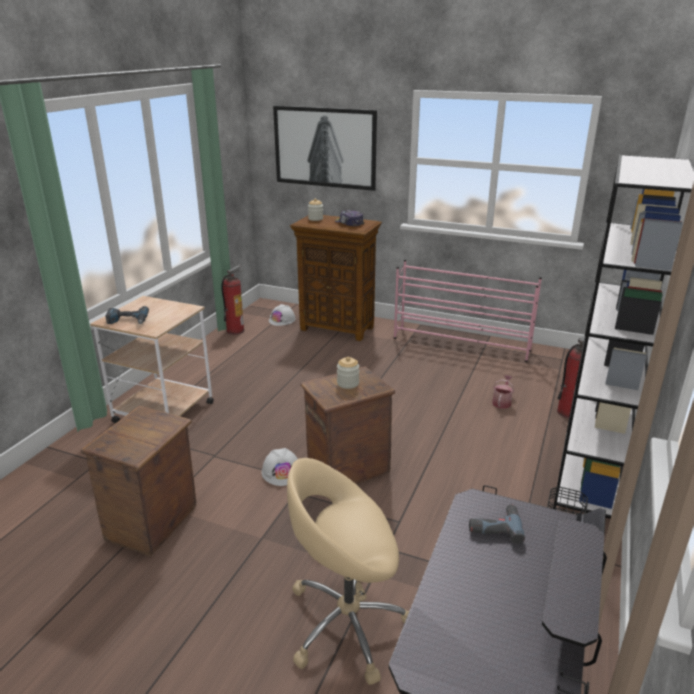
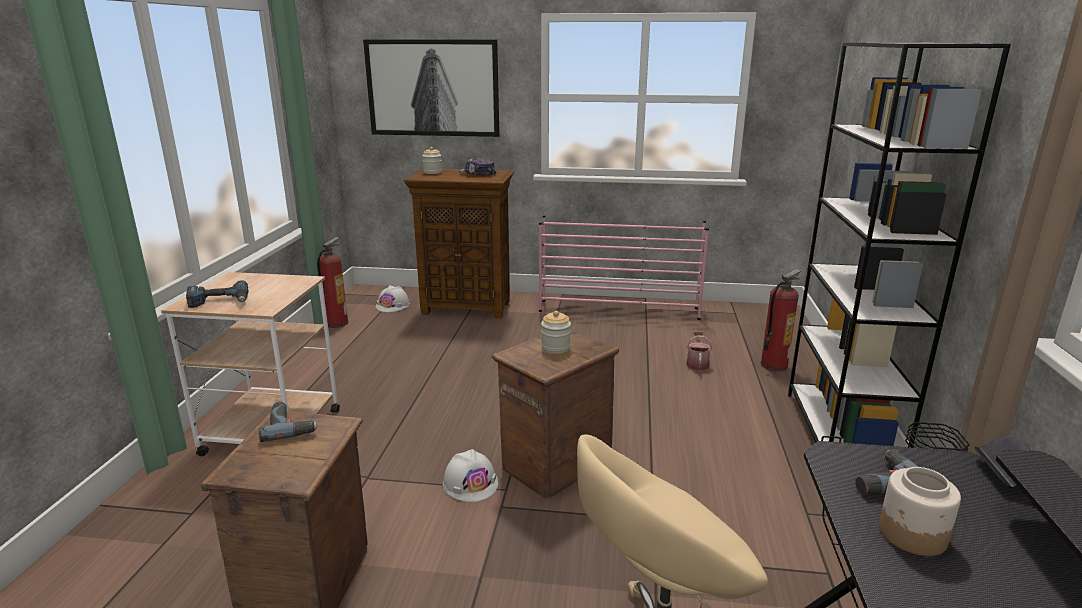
camera: 15 degrees left, 5 degrees down
none -> power drill [259,402,318,442]
none -> jar [879,467,961,556]

